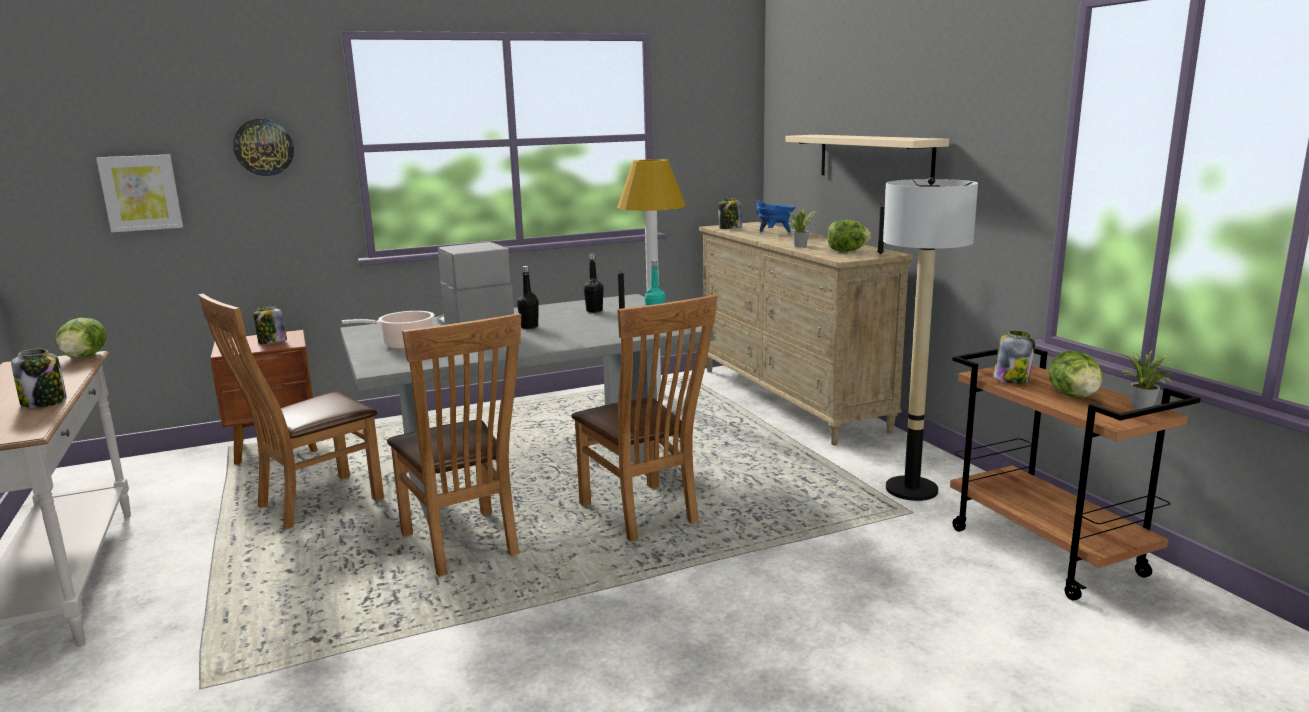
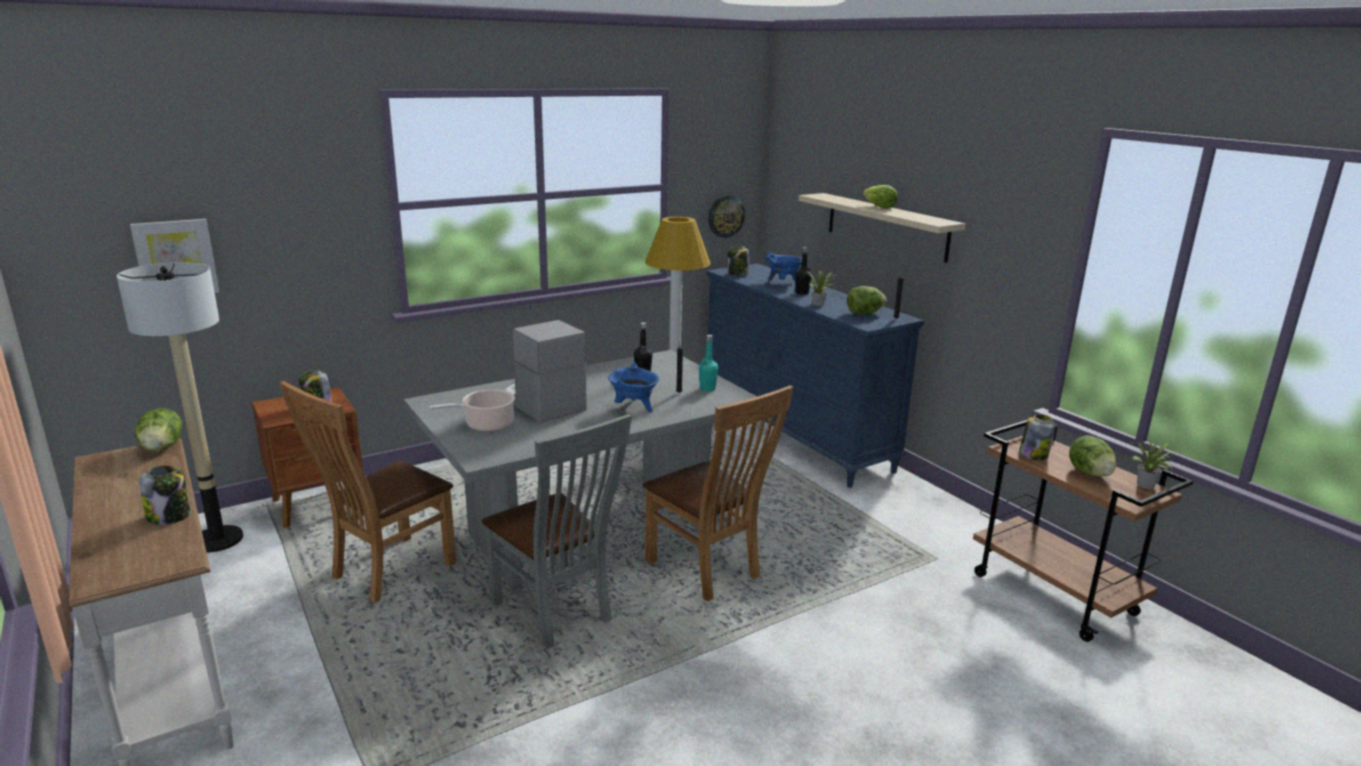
camera: 10 degrees left, 5 degrees up
wall clock [233,119,294,176] -> wall clock moved to [708,195,745,238]
brown chair [387,313,521,577] -> grey chair [482,414,632,649]
black bottle [517,266,539,329] -> black bottle moved to [795,247,811,295]
beige dresser [699,222,913,445] -> blue dresser [706,264,924,488]
floor lamp [883,177,978,501] -> floor lamp moved to [117,262,243,553]
none -> blue cooking pot [608,363,659,412]
none -> lettuce [863,185,897,209]

